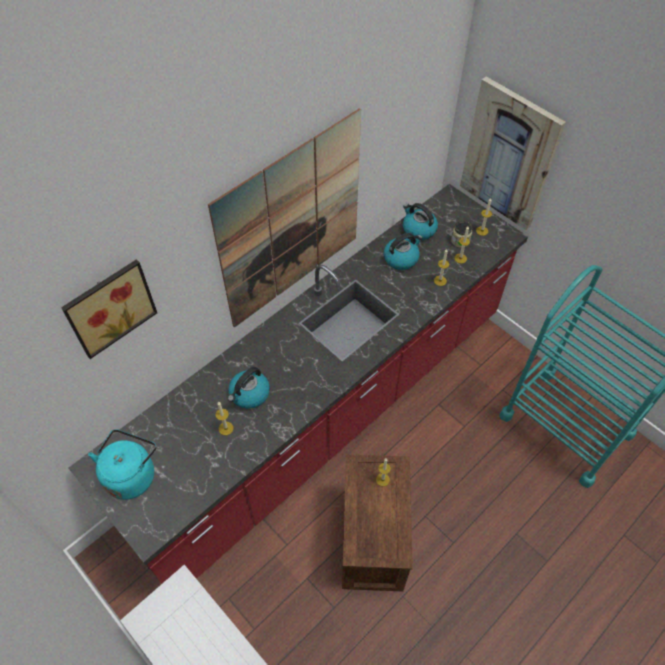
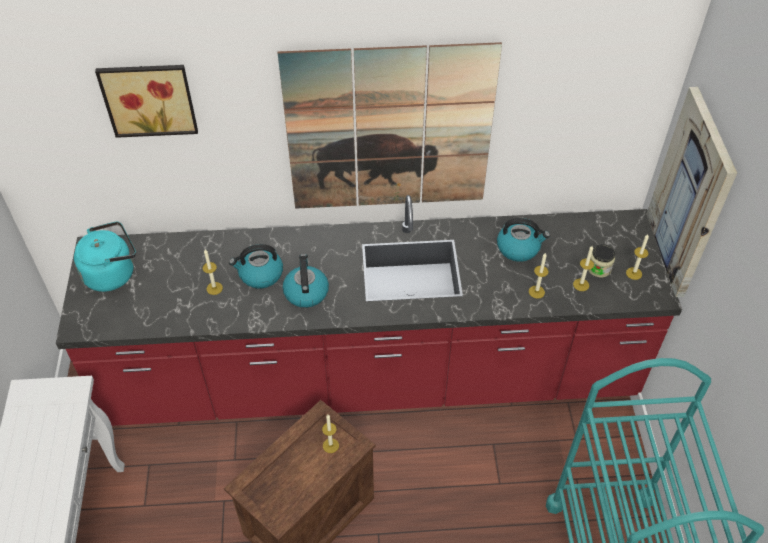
camera: 40 degrees right, 5 degrees down
kettle [403,203,438,240] -> kettle moved to [283,254,329,308]

